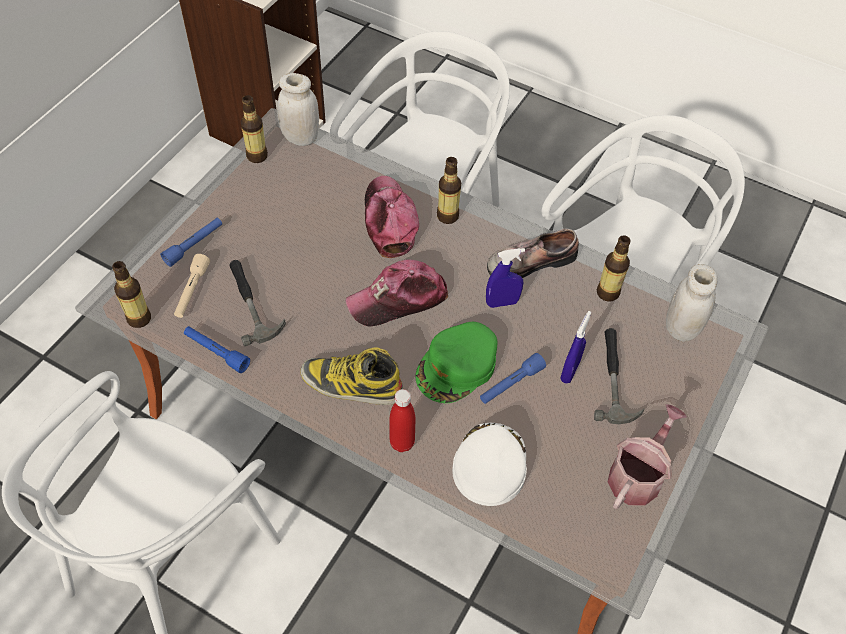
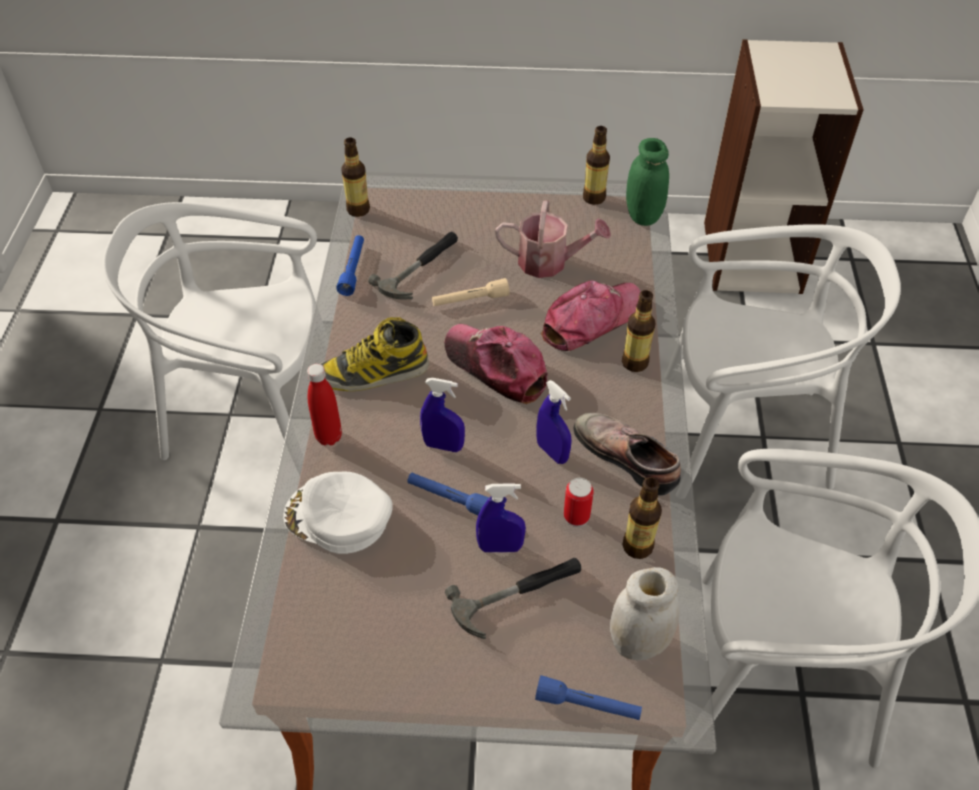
camera: 65 degrees right, 5 degrees down
blue flashlight [160,218,222,267] -> blue flashlight moved to [535,675,642,720]
beige flashlight [174,254,210,318] -> beige flashlight moved to [432,278,510,306]
white jar [278,73,319,146] -> green jar [626,138,669,226]
boot [300,347,403,405] -> boot turned 90 degrees counterclockwise [320,317,429,391]
green cap [415,322,498,403] -> blue spray bottle [420,378,465,452]
white cap [452,423,527,506] -> white cap turned 150 degrees counterclockwise [283,472,393,554]
watering can [607,404,687,509] -> watering can moved to [495,200,611,278]
none -> can [564,478,594,527]

